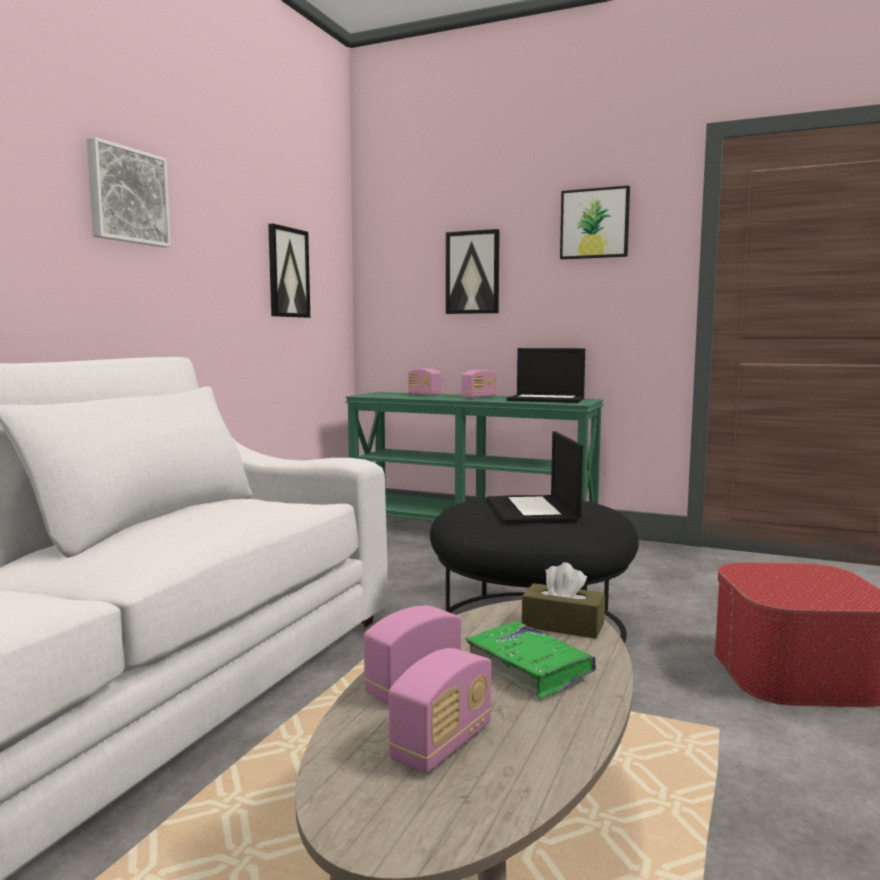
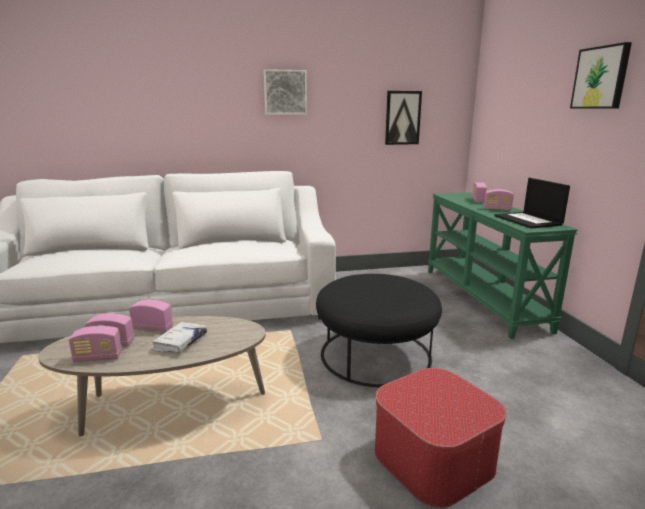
camera: 55 degrees right, 10 degrees up
picture [446,229,500,314] -> none
green book [466,621,596,698] -> white book [152,322,207,353]
laptop [487,431,583,524] -> none
brown tissue box [522,562,605,639] -> none
none -> radio [69,326,122,362]

